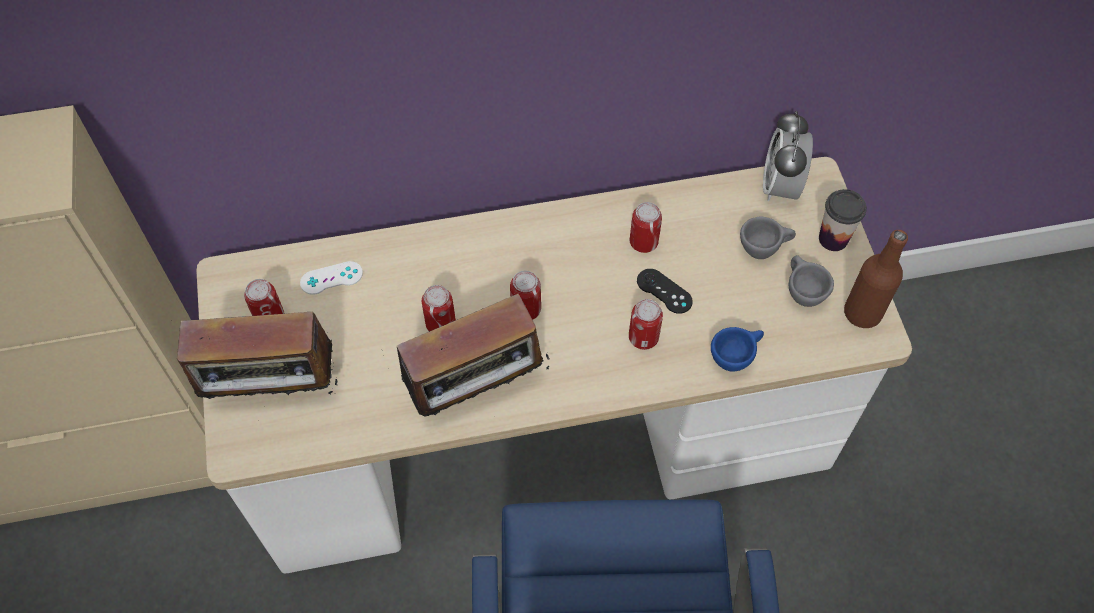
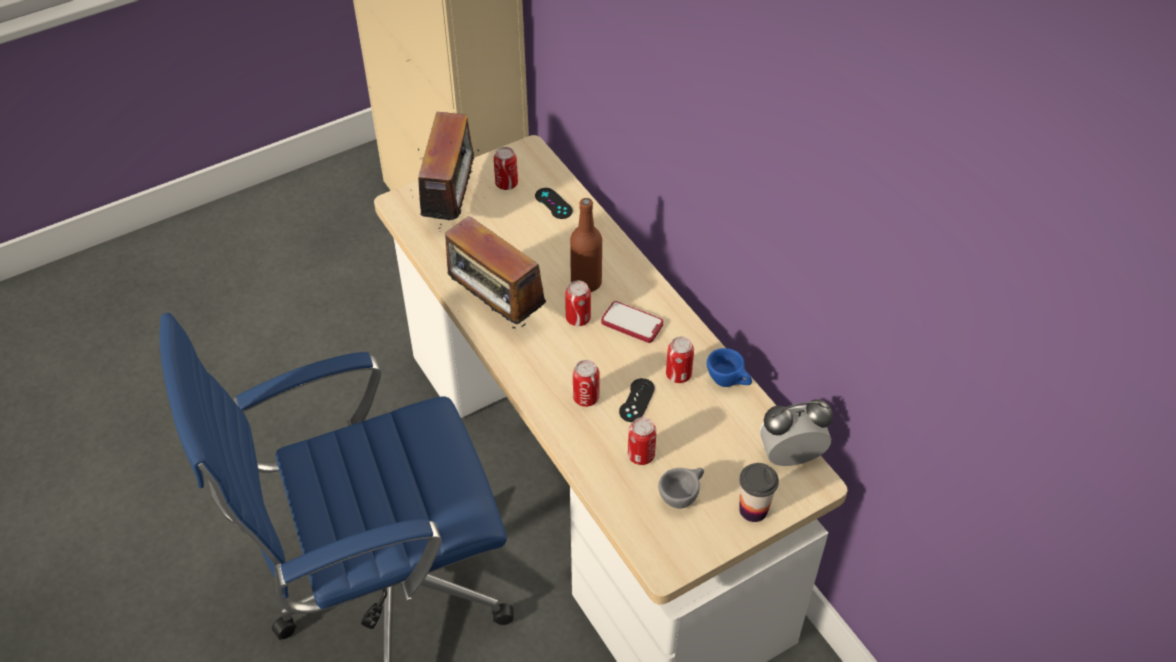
camera: 70 degrees right, 10 degrees down
radio [177,312,338,424] -> radio turned 150 degrees counterclockwise [418,112,479,232]
white game controller [300,261,363,295] -> black game controller [535,188,573,219]
can [422,285,456,331] -> can moved to [628,417,656,465]
blue cup [711,327,764,372] -> blue cup moved to [707,348,752,387]
grey cup [740,216,796,259] -> none
brown bottle [844,230,908,328] -> brown bottle moved to [570,198,602,292]
none -> phone [601,301,663,343]

